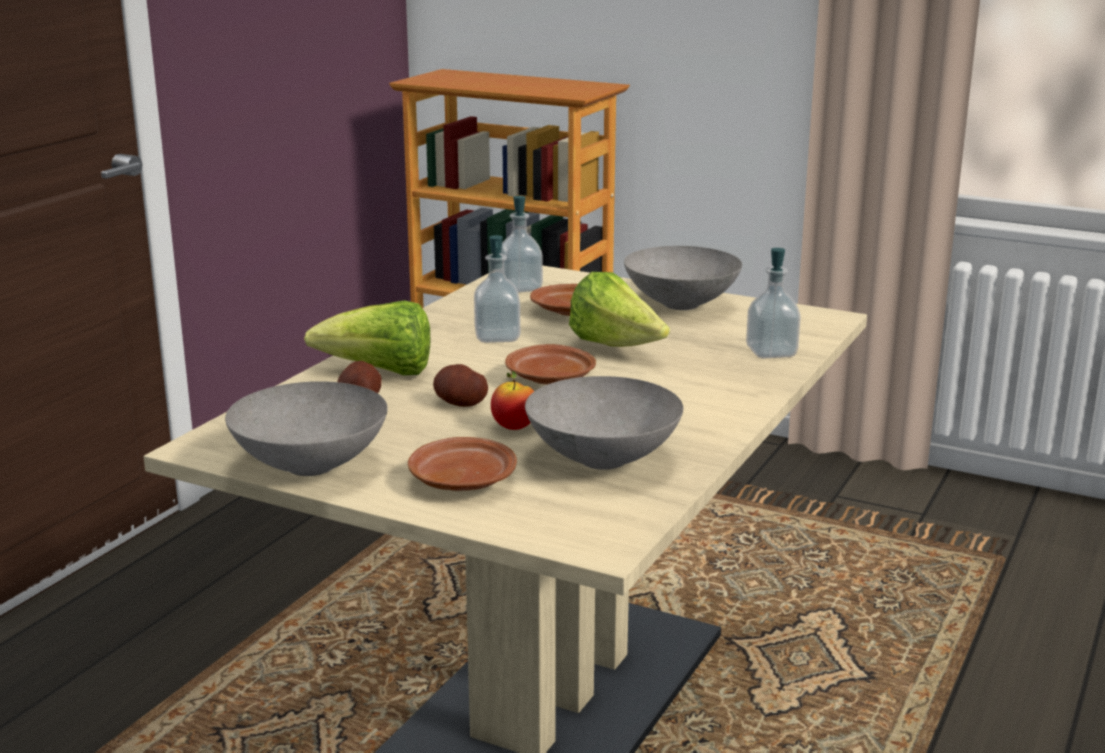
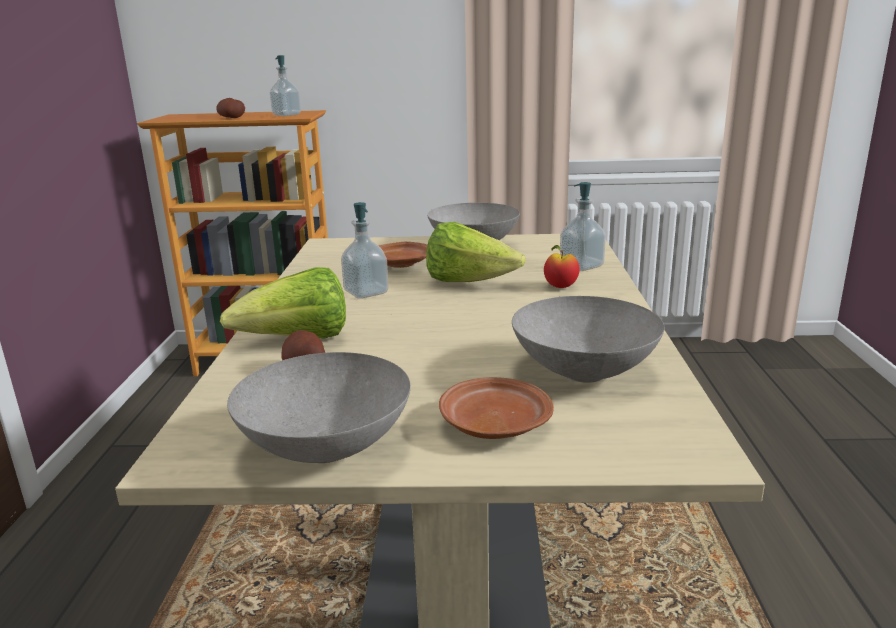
camera: 25 degrees left, 0 degrees up
potato [433,364,488,407] -> potato moved to [216,98,245,118]
apple [491,371,534,430] -> apple moved to [544,245,579,288]
soap dispenser [500,196,543,293] -> soap dispenser moved to [270,55,301,116]
brown plate [505,344,596,385] -> none

